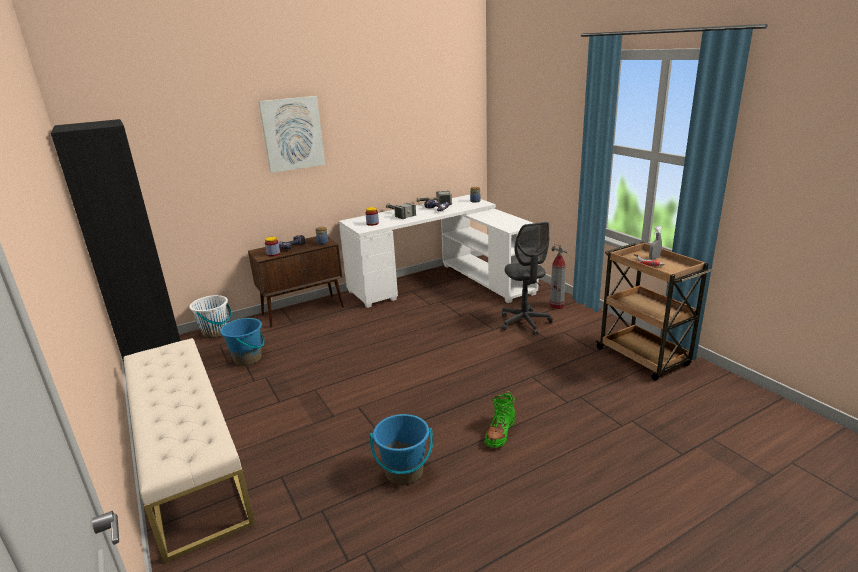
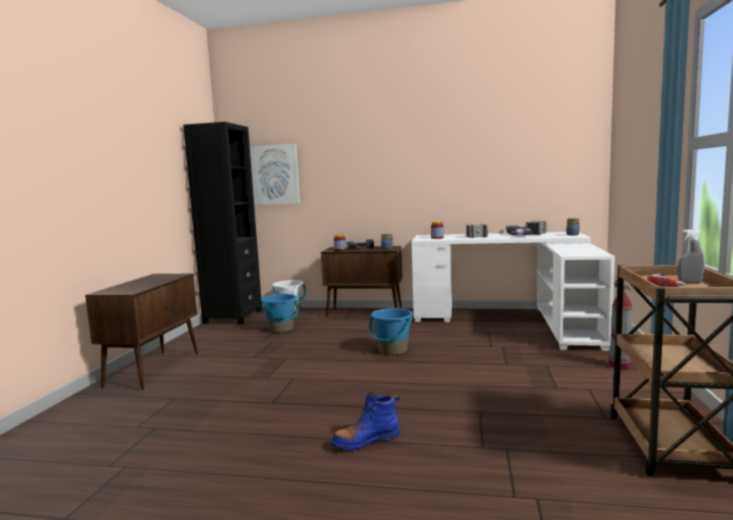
camera: 40 degrees right, 15 degrees down
beige bench [123,338,255,563] -> brown cabinet [85,274,198,390]
picture [258,96,325,173] -> picture moved to [250,144,300,205]
blue bucket [370,414,433,485] -> blue bucket moved to [369,308,413,355]
green boot [485,391,515,448] -> blue boot [331,391,400,450]
grey office chair [502,222,553,335] -> none

